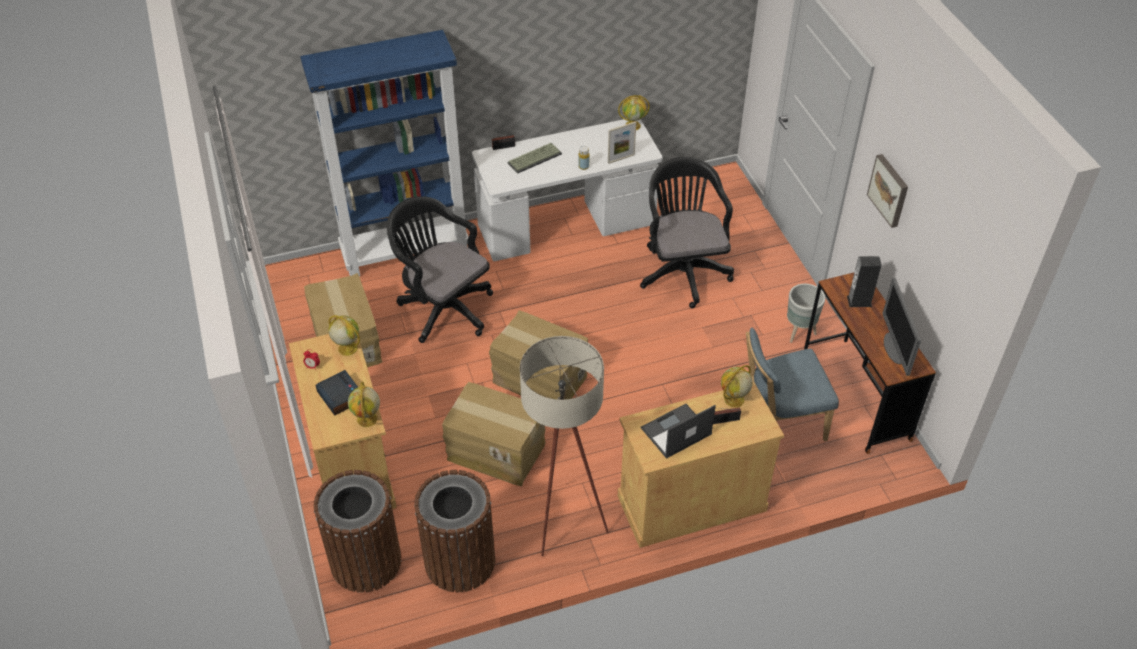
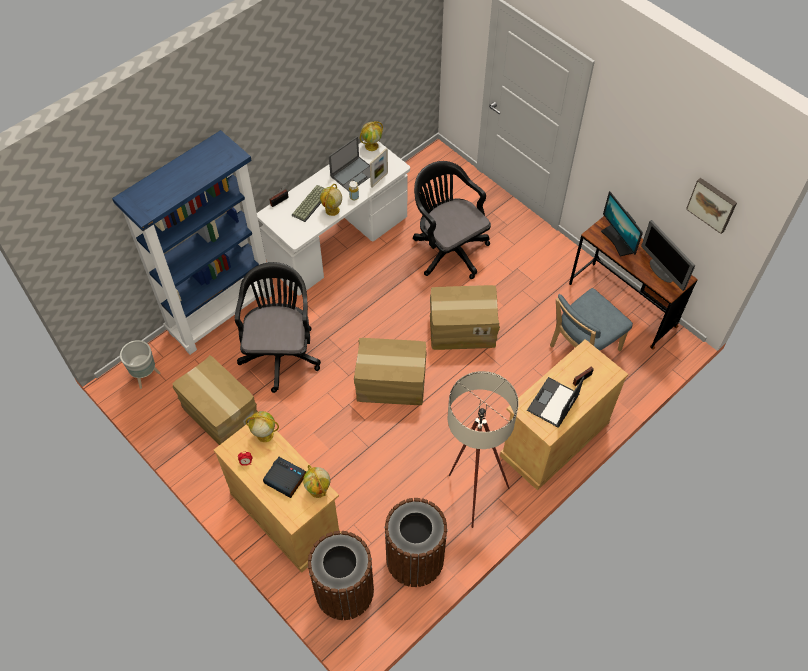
camera: 25 degrees left, 10 degrees up
black office chair [387,196,493,343] -> black office chair turned 75 degrees clockwise [235,262,321,393]
cardboard box [442,382,546,487] -> cardboard box moved to [430,285,500,350]
globe [721,365,753,407] -> globe moved to [320,184,342,216]
grey planter [787,284,825,343] -> grey planter moved to [120,340,160,389]
speaker [847,256,881,307] -> monitor [601,191,643,256]
picture [867,154,908,228] -> picture moved to [686,178,737,234]
none -> laptop [329,136,370,191]

